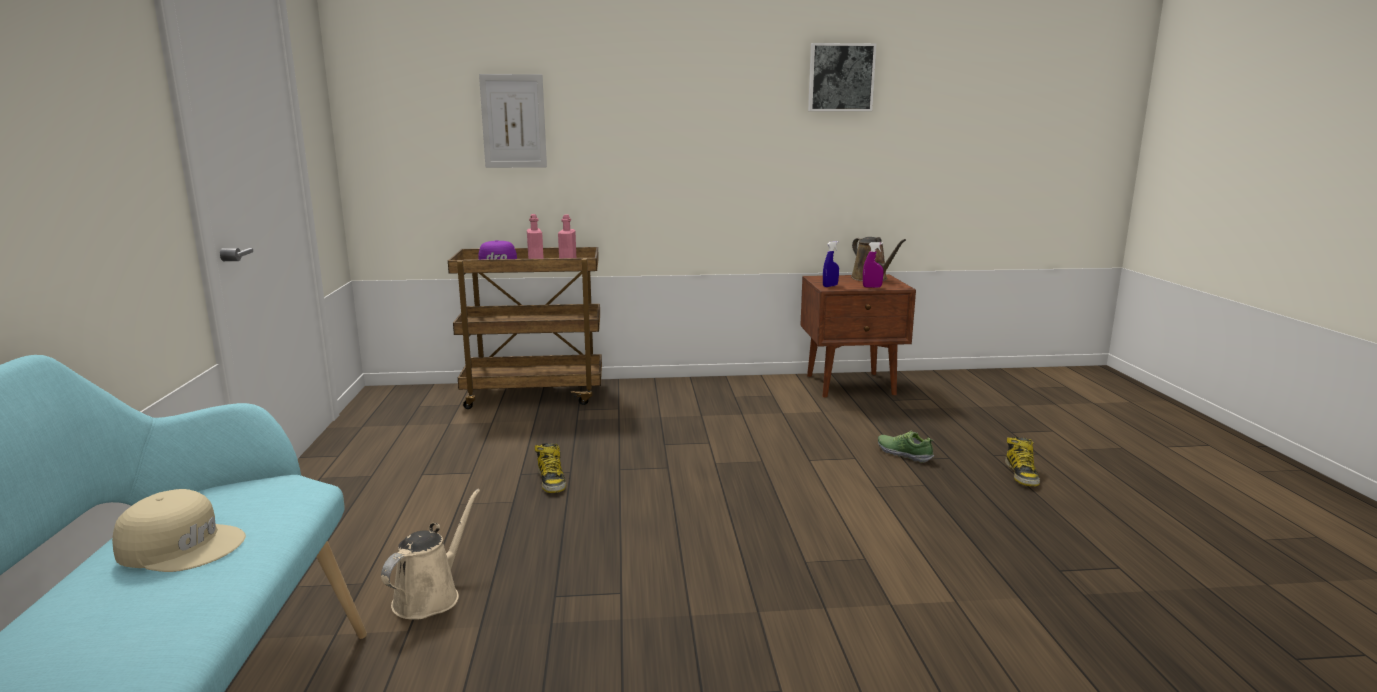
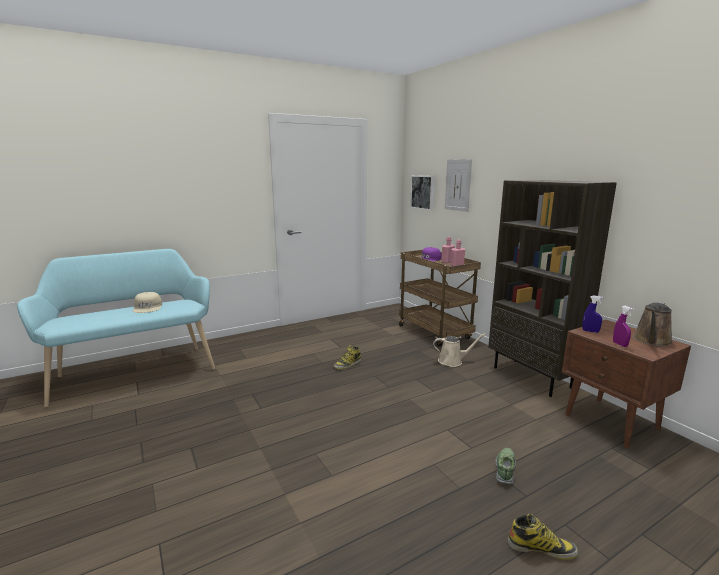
camera: 65 degrees right, 0 degrees up
beige watering can [381,489,480,620] -> beige watering can moved to [433,333,486,367]
picture [808,43,876,111] -> picture moved to [410,175,435,210]
boot [1005,437,1040,487] -> boot turned 150 degrees counterclockwise [508,514,578,560]
none -> brown bookcase [488,180,617,397]

